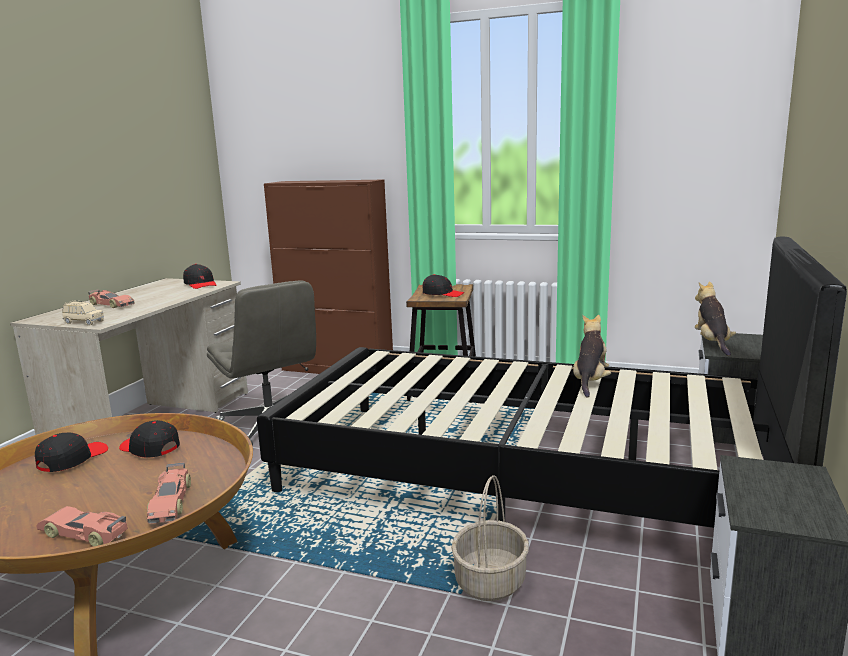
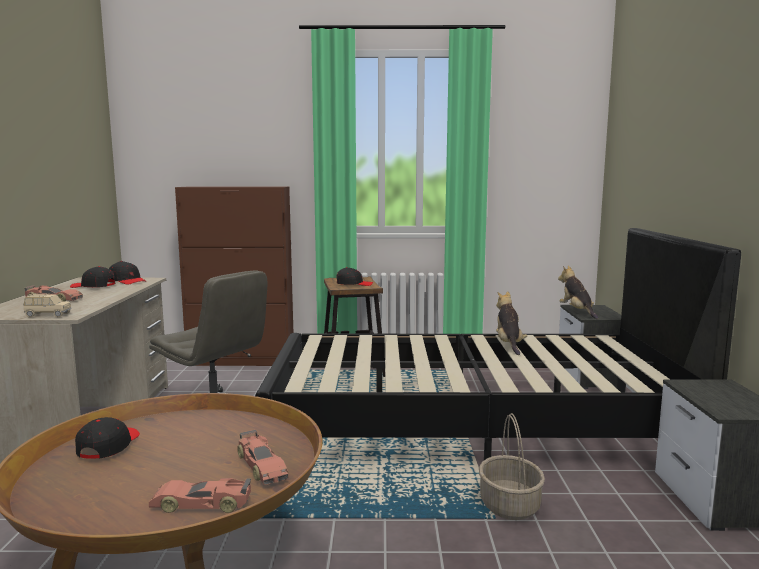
camera: 20 degrees left, 5 degrees down
black cap [119,420,180,458] -> black cap moved to [70,266,115,288]

